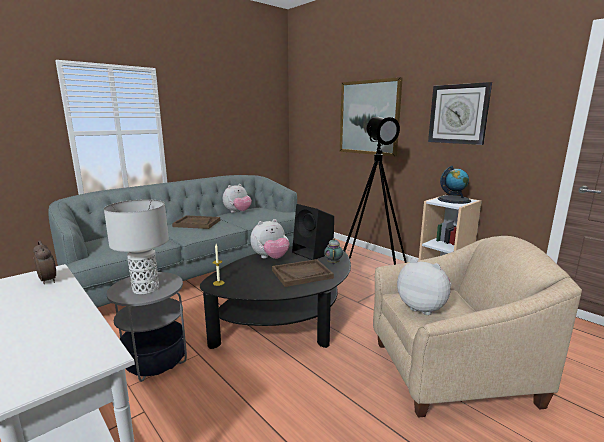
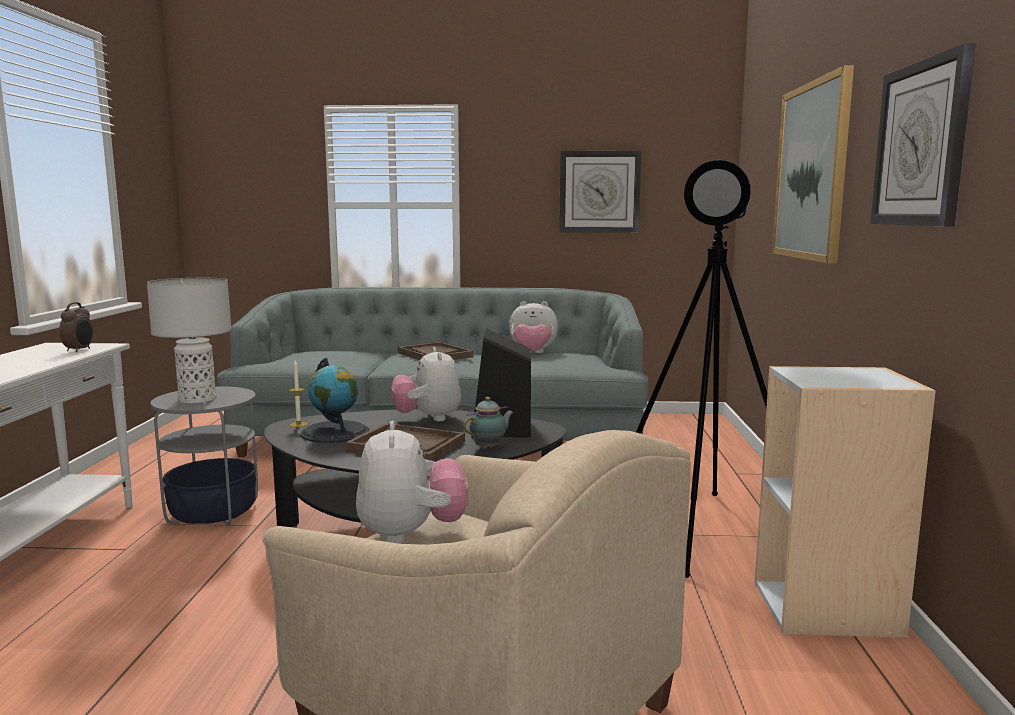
camera: 45 degrees right, 5 degrees down
plush toy [250,219,290,259] -> plush toy turned 60 degrees clockwise [391,347,461,421]
globe [438,166,471,204] -> globe moved to [300,358,369,443]
none -> wall clock [559,151,641,233]

